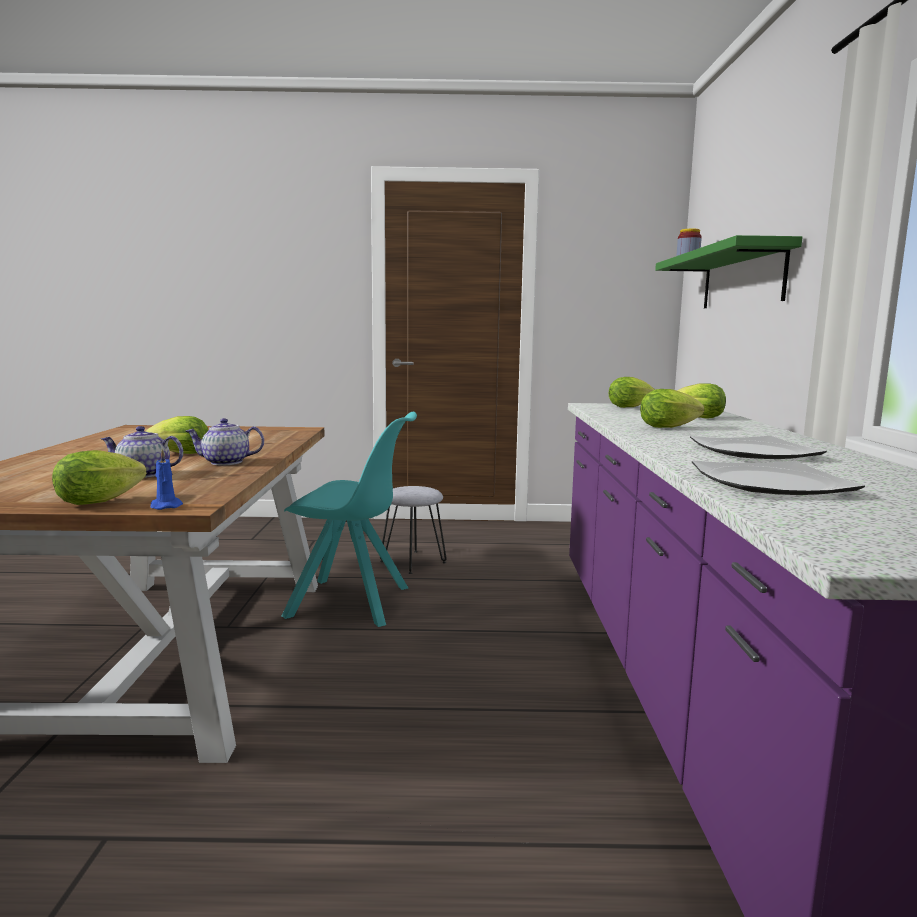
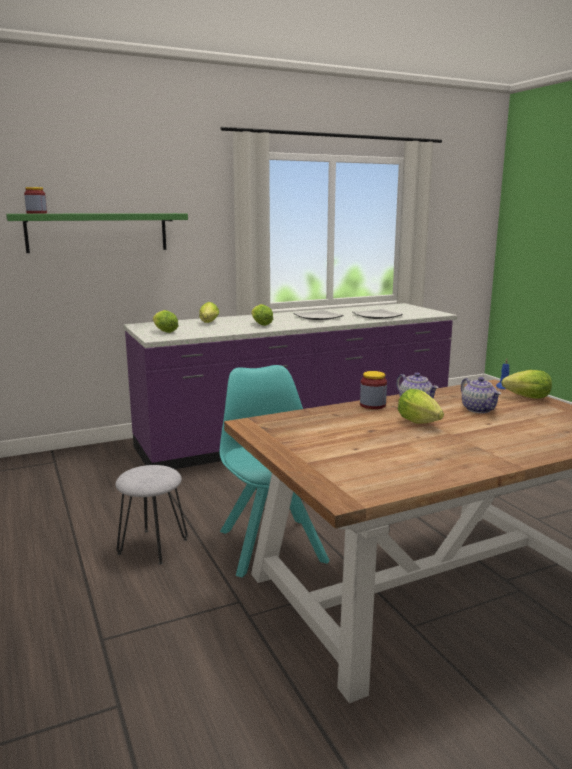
camera: 115 degrees left, 5 degrees up
none -> jar [360,371,387,409]

